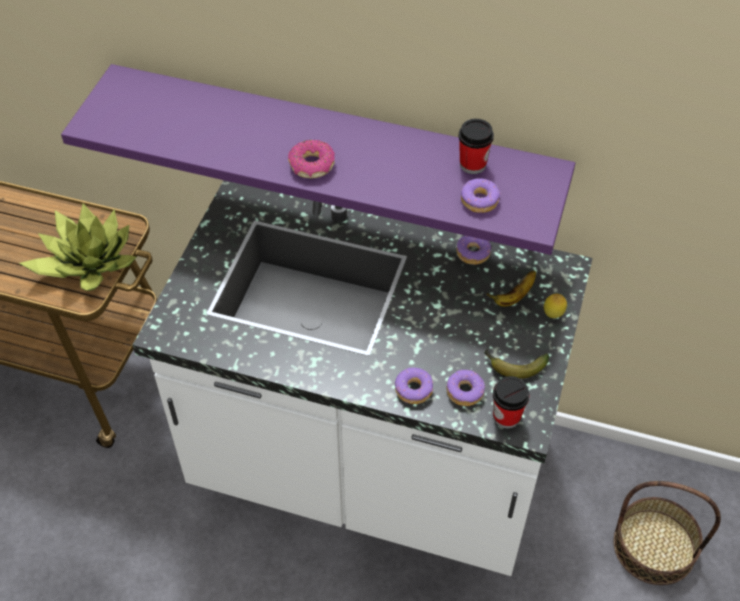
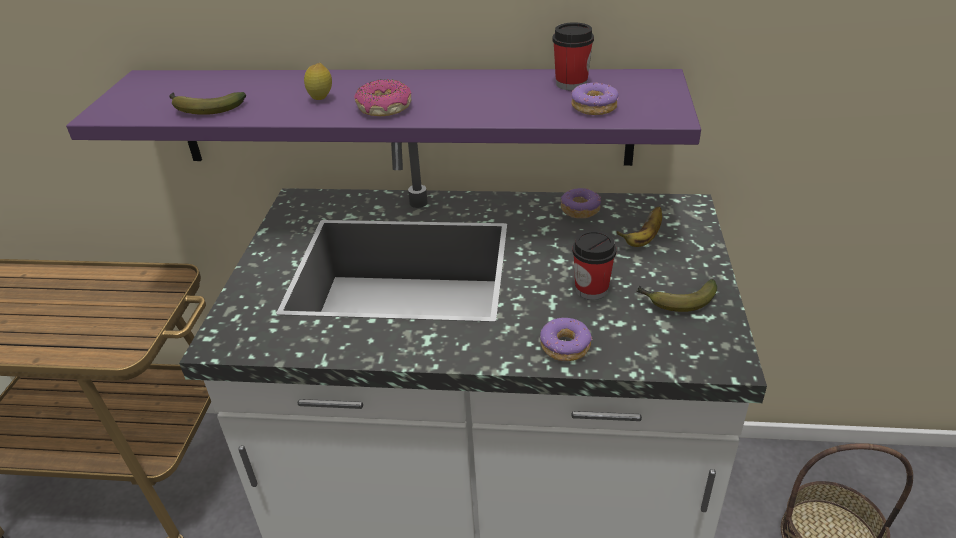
camera: 10 degrees left, 15 degrees down
potted plant [19,204,136,291] -> none
donut [446,370,486,406] -> none
cup [493,376,530,429] -> cup moved to [572,231,616,300]
lemon [544,294,567,318] -> lemon moved to [304,63,332,100]
none -> banana [169,92,246,115]

